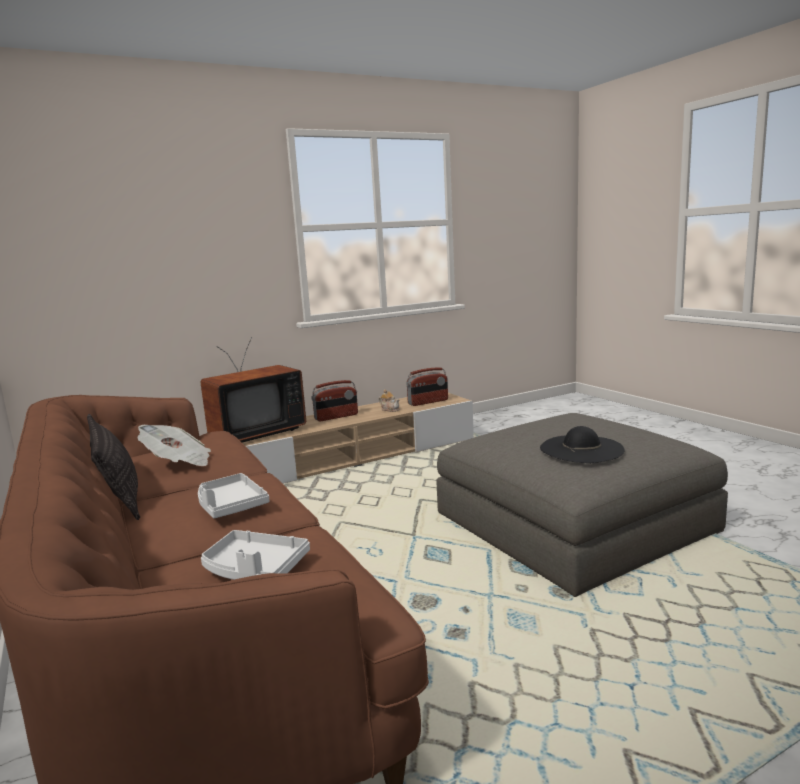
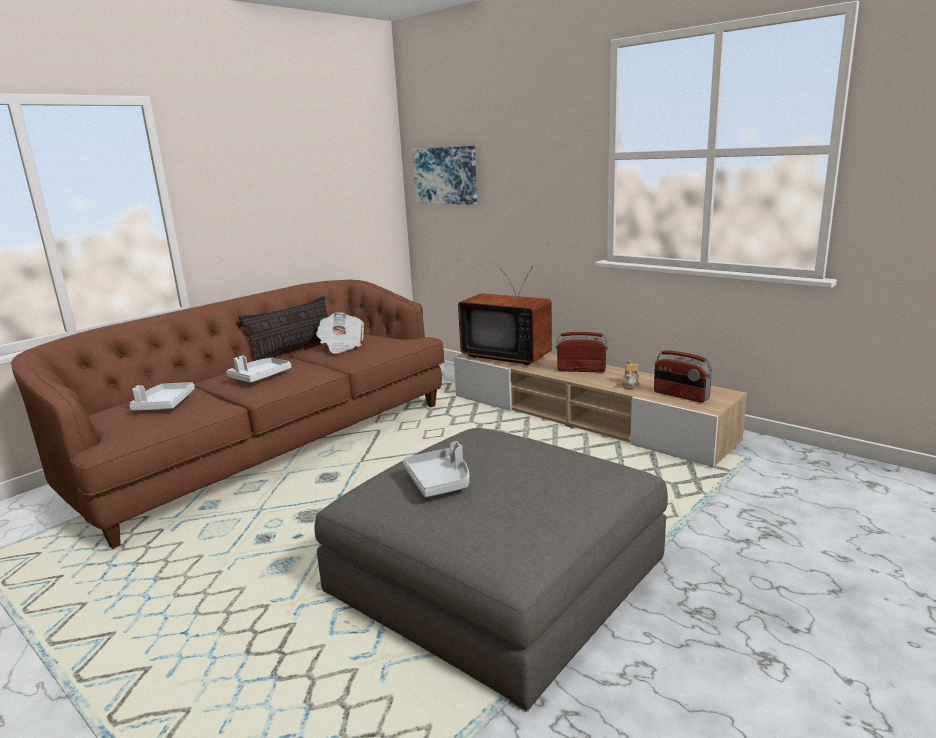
camera: 70 degrees right, 5 degrees up
radio [311,380,358,421] -> radio turned 150 degrees clockwise [556,332,608,372]
black hat [540,426,625,463] -> grey tray [403,441,469,497]
none -> picture [412,146,477,205]

